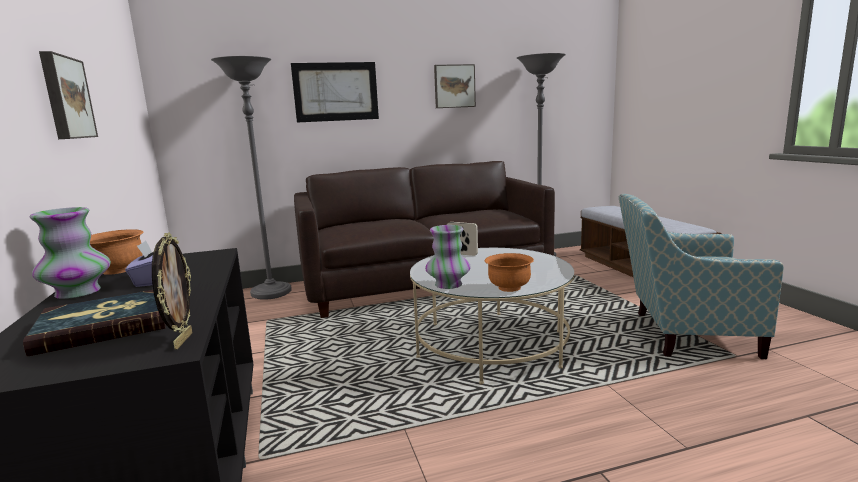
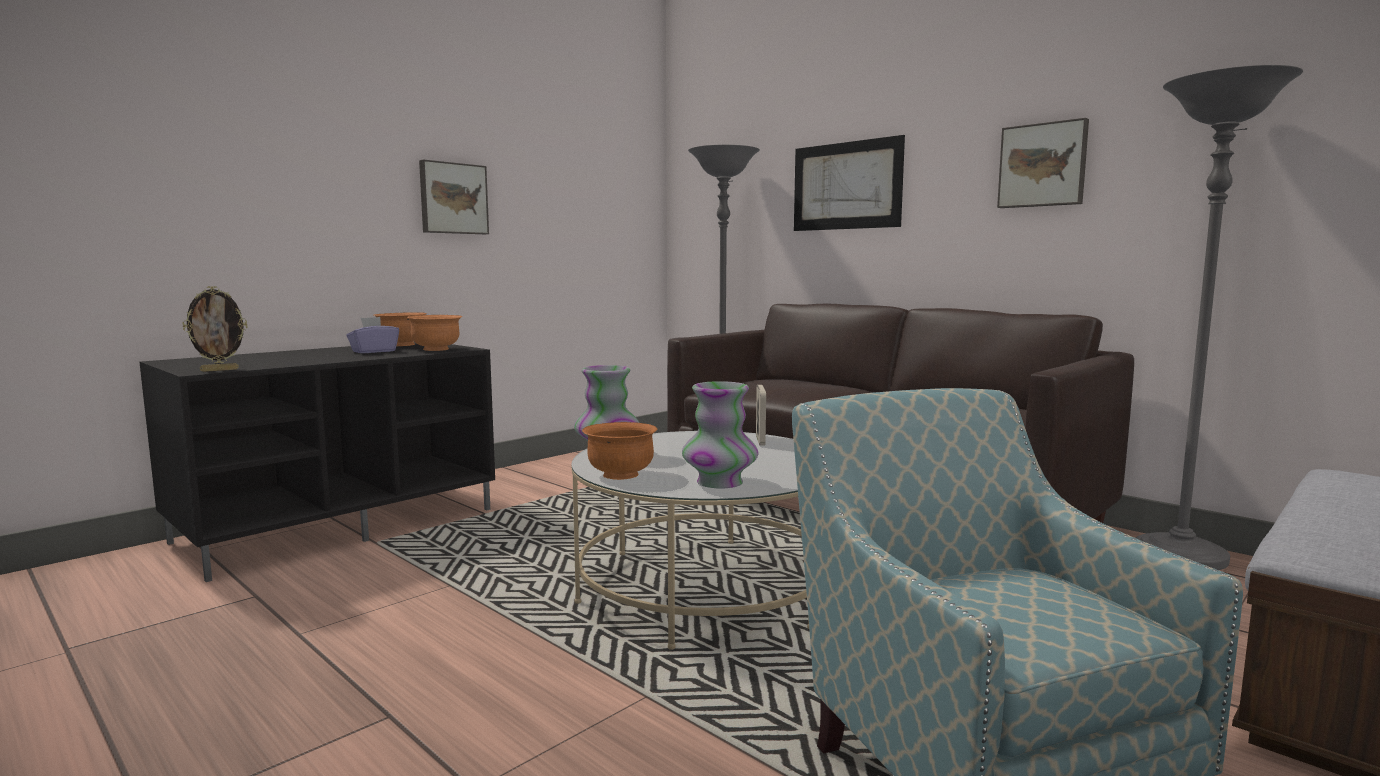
camera: 60 degrees right, 5 degrees down
book [23,290,165,356] -> none
vase [29,207,111,299] -> vase moved to [682,381,759,488]
none -> orange bowl [407,315,462,351]

